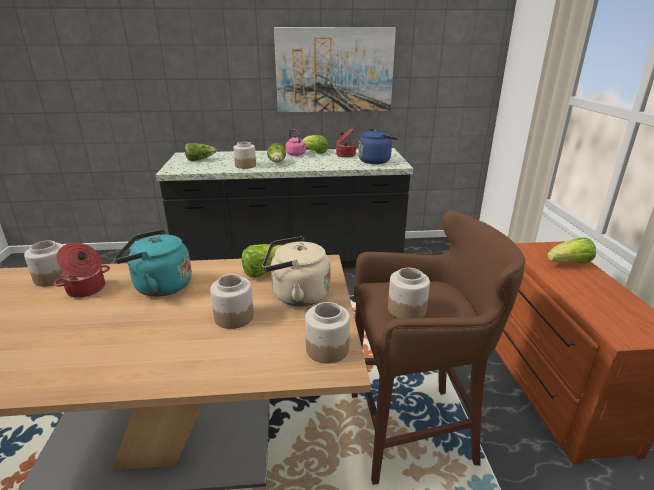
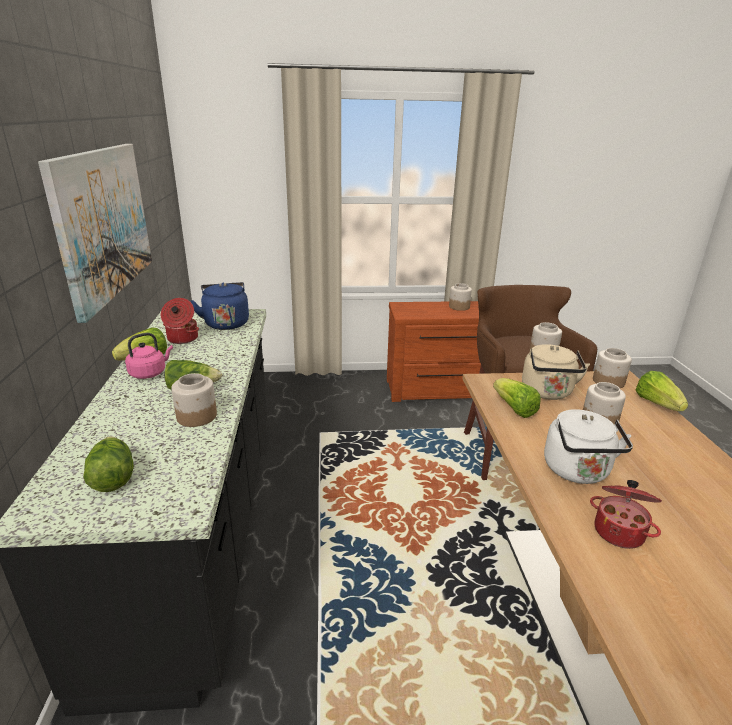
camera: 90 degrees left, 0 degrees up
jar [24,241,64,287] -> jar moved to [449,283,472,311]
turquoise kettle [114,229,192,297] -> white kettle [544,409,633,484]
lettuce [547,237,596,264] -> lettuce moved to [636,371,688,411]

